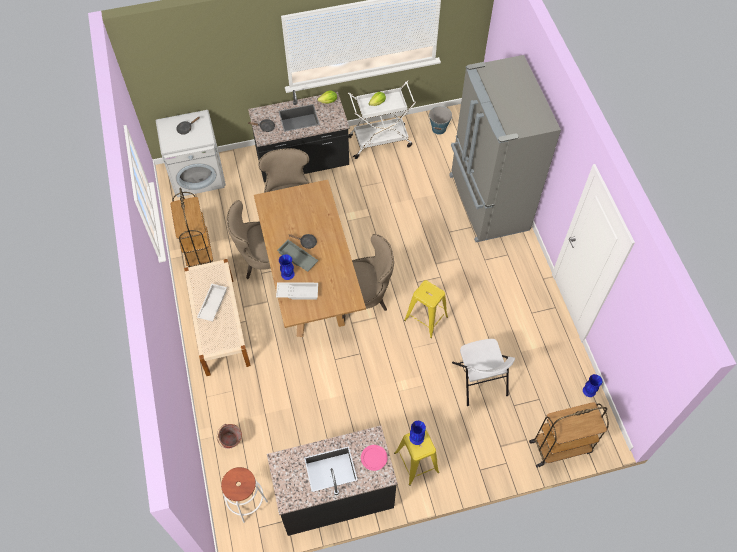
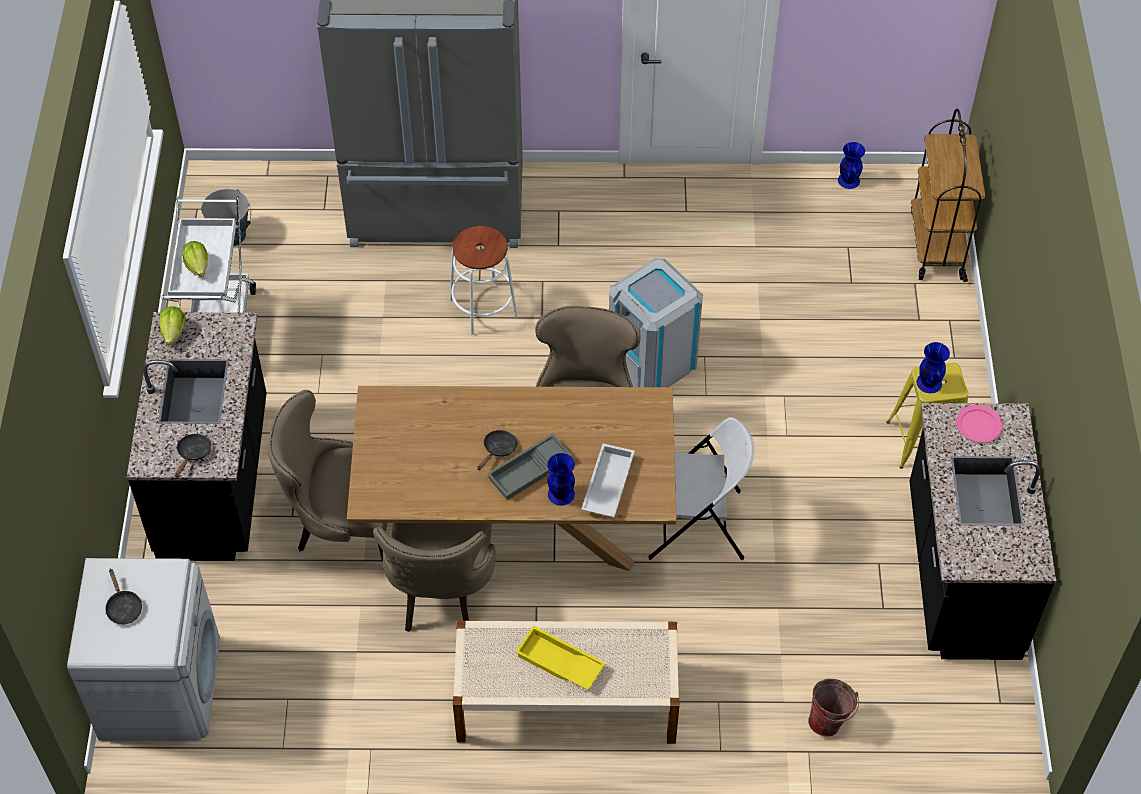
camera: 75 degrees left, 5 degrees down
brown cart [171,188,213,267] -> none
white tray [197,284,227,322] -> yellow tray [516,625,606,690]
white stool [221,467,268,523] -> white stool moved to [450,226,518,335]
yellow stool [404,280,448,338] -> grey trash can [609,258,703,387]
white chair [452,339,515,406] -> white chair moved to [648,417,754,561]

